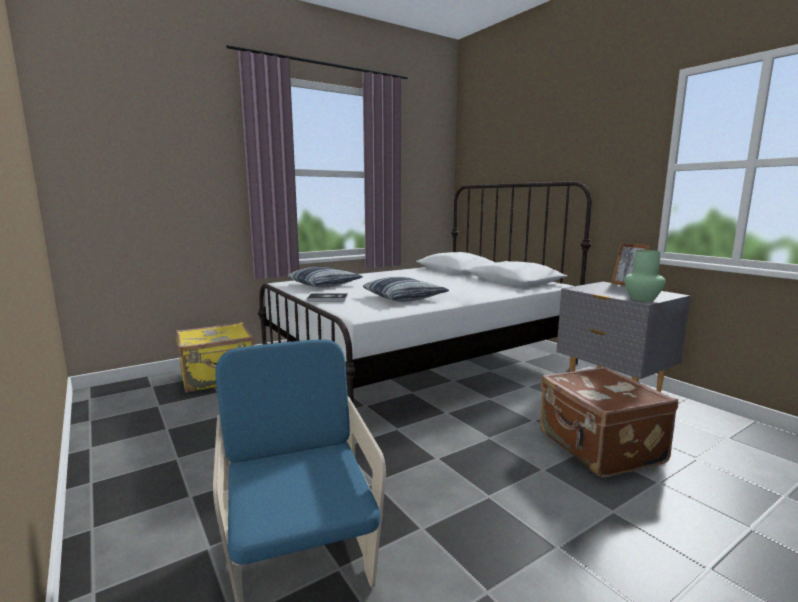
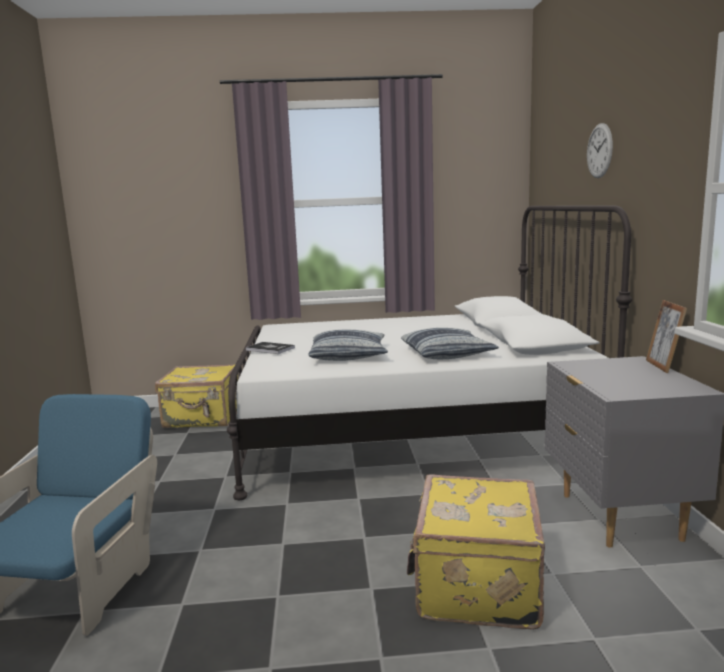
camera: 30 degrees right, 0 degrees up
pillow [287,267,363,287] -> pillow moved to [401,328,499,359]
brown suitcase [540,367,678,478] -> yellow suitcase [407,474,545,630]
green vase [624,250,665,302] -> none
none -> wall clock [587,123,613,178]

